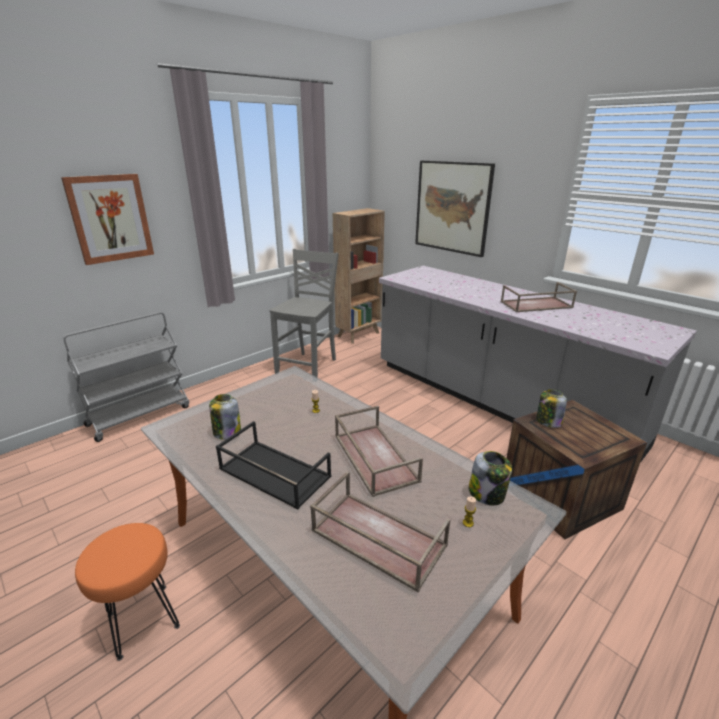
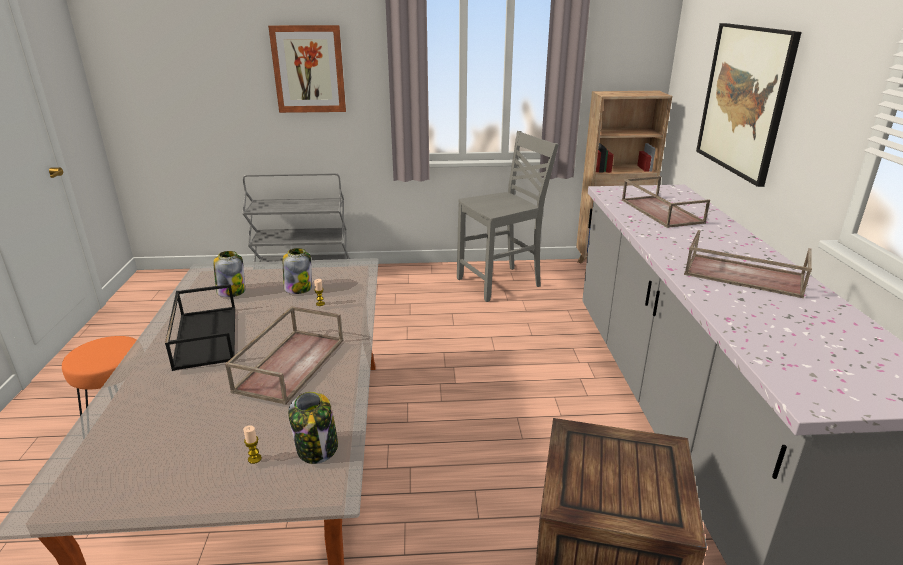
camera: 40 degrees right, 0 degrees up
brown tray [310,471,451,593] -> brown tray moved to [622,176,710,228]
jar [536,389,567,428] -> jar moved to [283,248,312,294]

